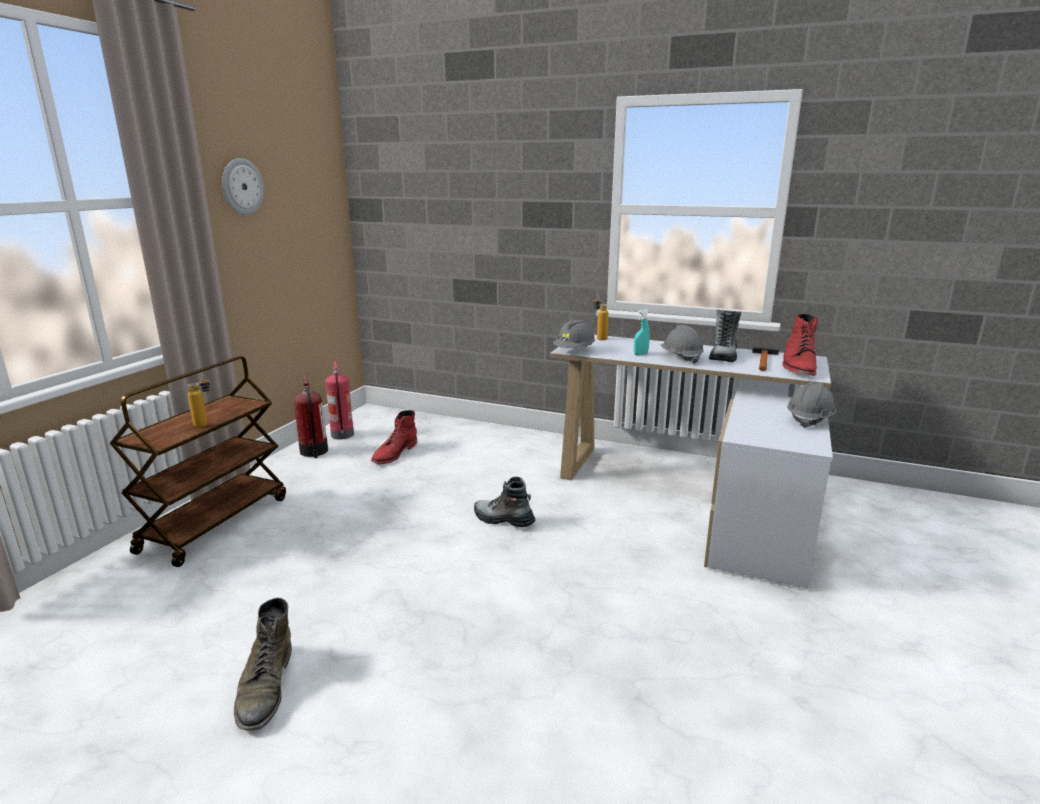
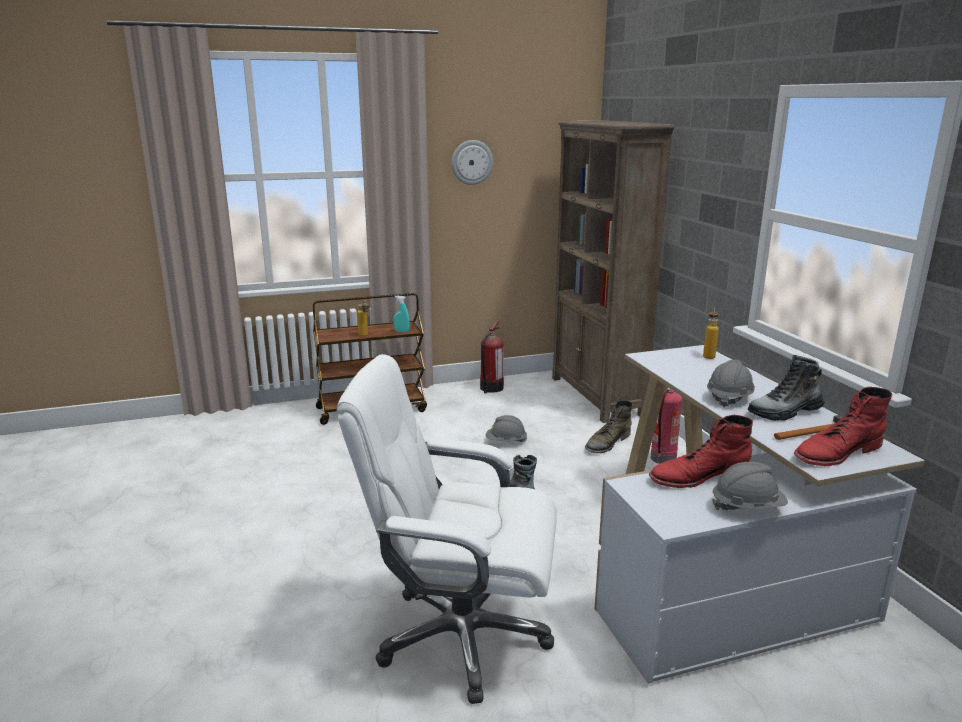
camera: 50 degrees right, 0 degrees up
green boot [234,597,292,731] -> green boot moved to [585,400,633,453]
fire extinguisher [325,361,354,439] -> fire extinguisher moved to [651,387,682,464]
red boot [371,410,417,465] -> red boot moved to [649,415,753,488]
grey hard hat [553,319,595,348] -> grey hard hat moved to [486,415,527,442]
turquoise spray bottle [634,309,650,355] -> turquoise spray bottle moved to [393,296,410,332]
none -> white office chair [337,354,557,704]
none -> brown bookcase [552,120,675,423]

